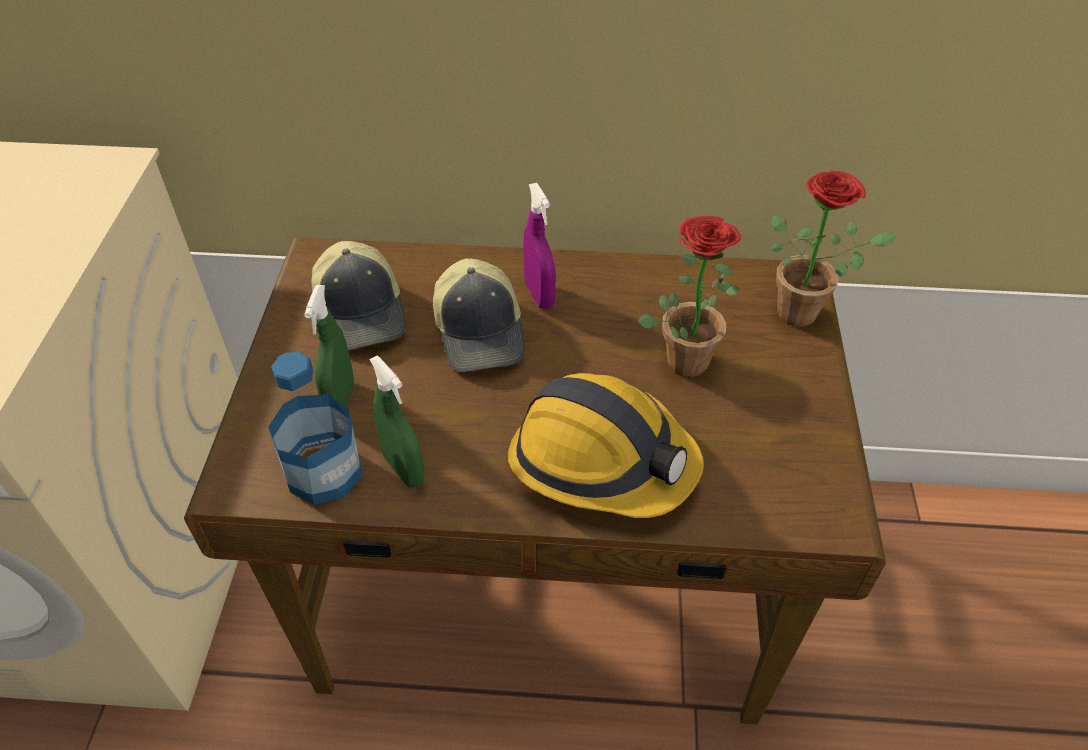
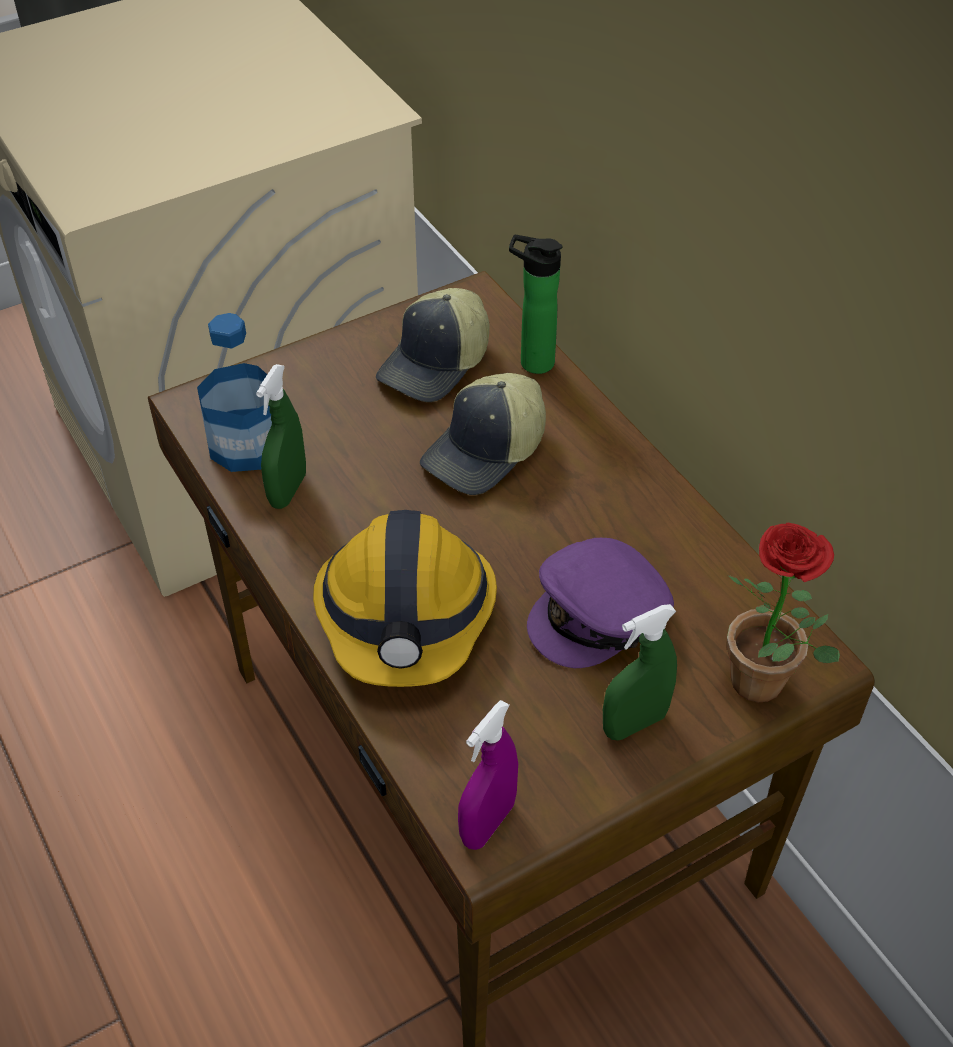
camera: 55 degrees right, 0 degrees up
green spray bottle [304,285,354,407] -> green spray bottle moved to [603,604,677,740]
purple spray bottle [523,183,556,309] -> purple spray bottle moved to [458,700,518,850]
potted plant [638,216,741,377] -> purple cap [527,538,674,668]
none -> bottle [509,235,562,374]

